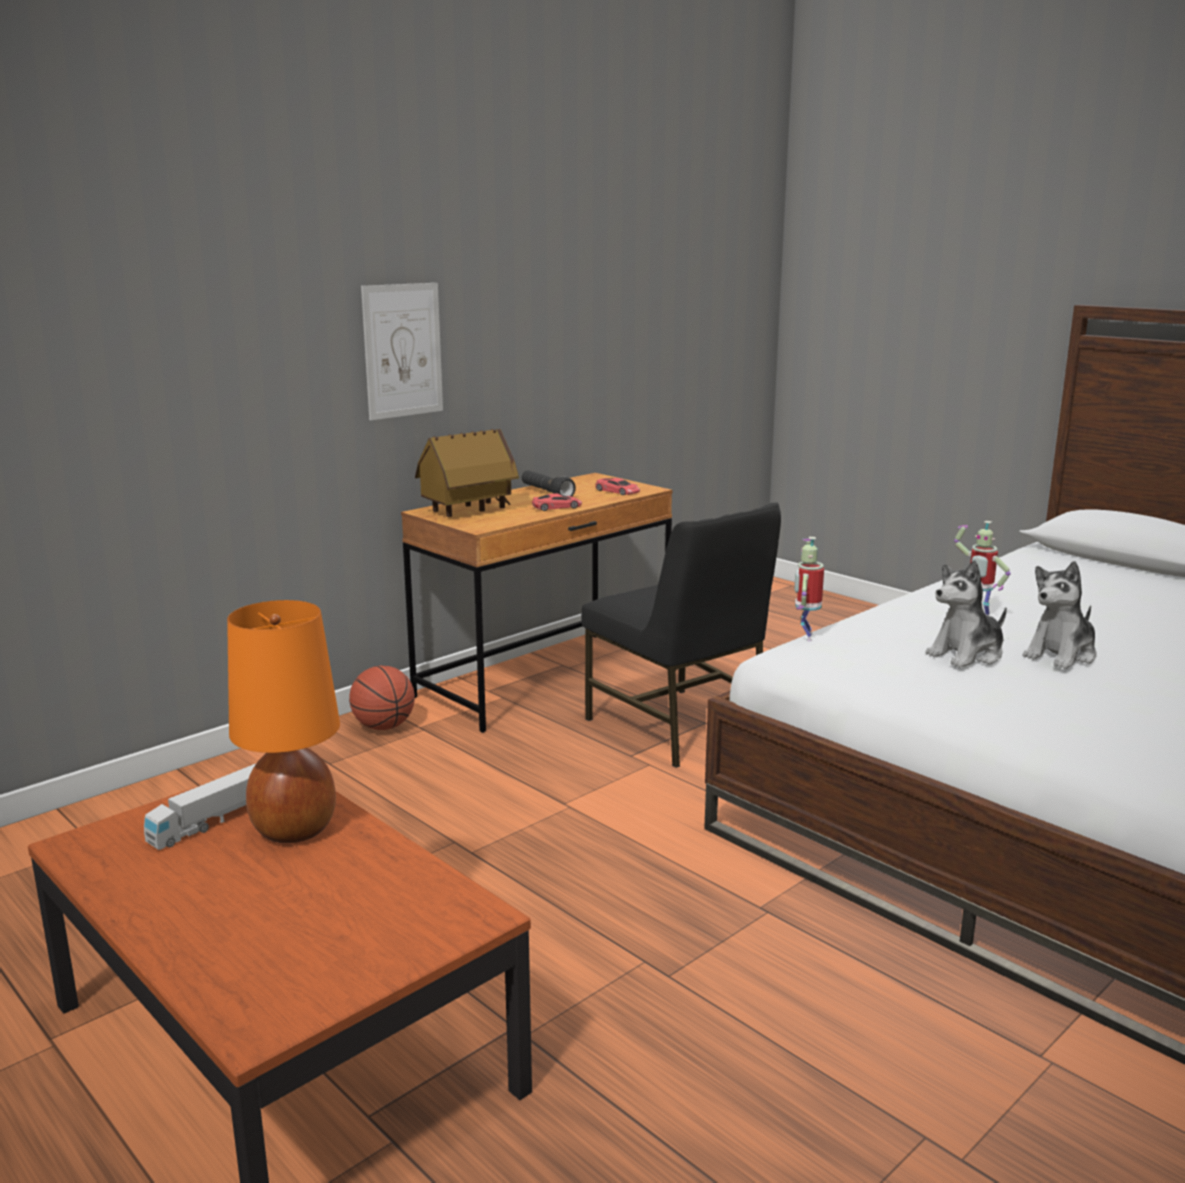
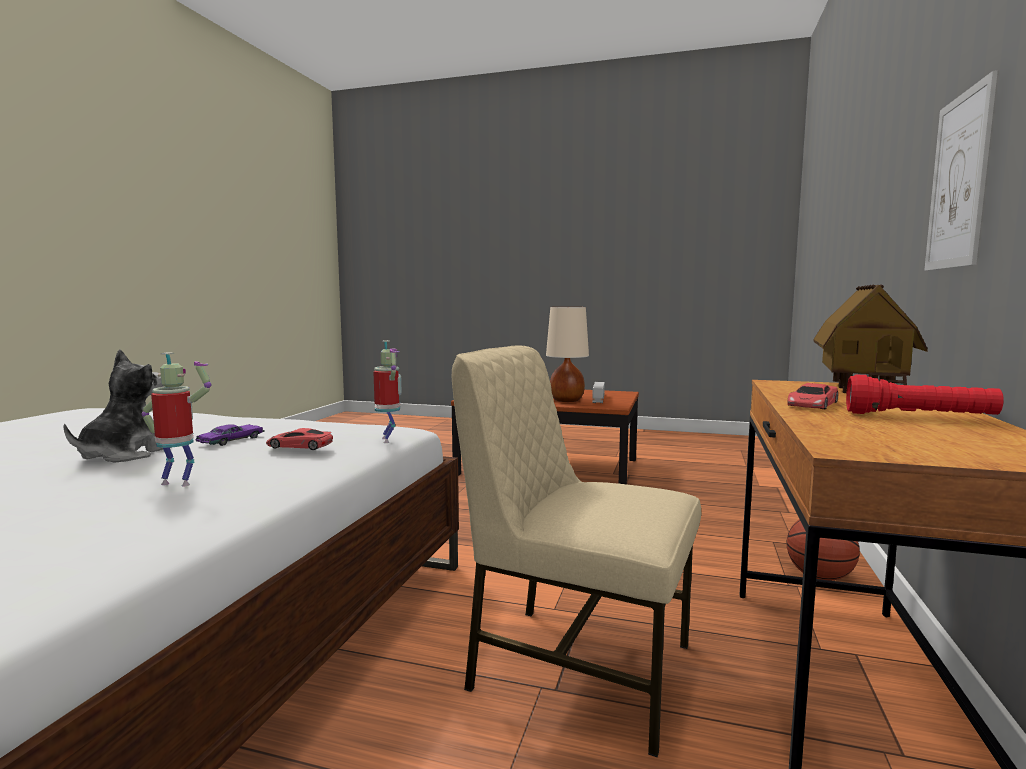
camera: 150 degrees right, 10 degrees down
orange table lamp [227,600,340,843] -> beige table lamp [546,307,589,402]
black flashlight [522,470,576,497] -> red flashlight [846,374,1004,415]
black chair [581,502,781,768] -> beige chair [452,345,701,758]
red toy car [595,478,640,495] -> red toy car moved to [266,428,333,450]
plush toy [925,560,1007,668] -> purple toy car [196,424,264,446]

